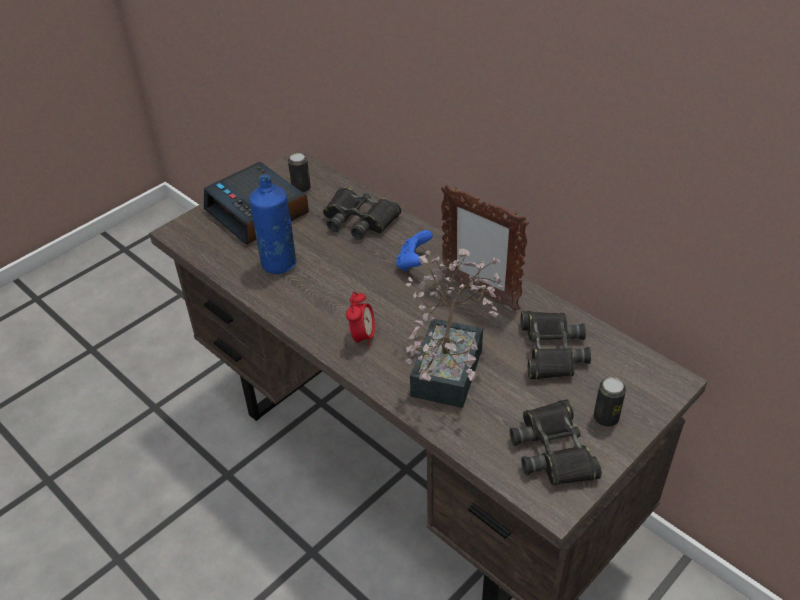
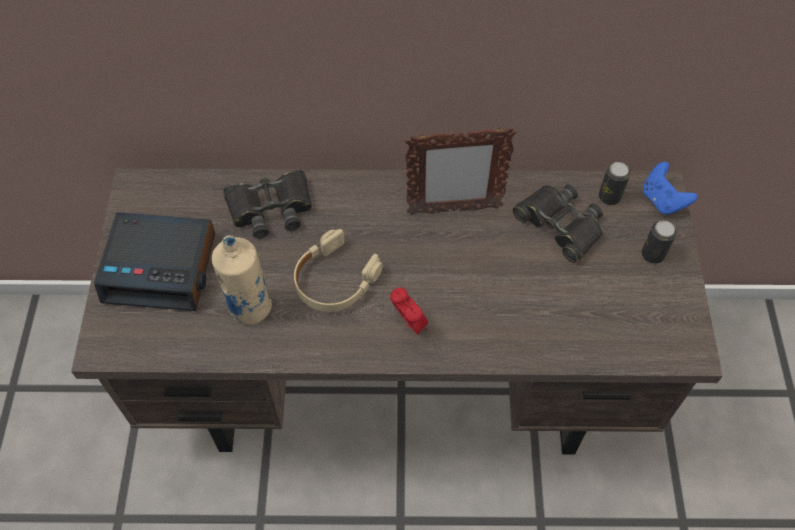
camera: 45 degrees left, 15 degrees up
blue bottle [249,174,297,274] -> beige bottle [212,235,272,325]
can [288,153,311,193] -> can moved to [599,162,631,205]
blue game controller [396,230,433,271] -> blue game controller moved to [643,162,698,215]
potted plant [405,249,503,408] -> none
black binoculars [510,399,602,485] -> none
none -> beige headphones [294,229,383,312]

